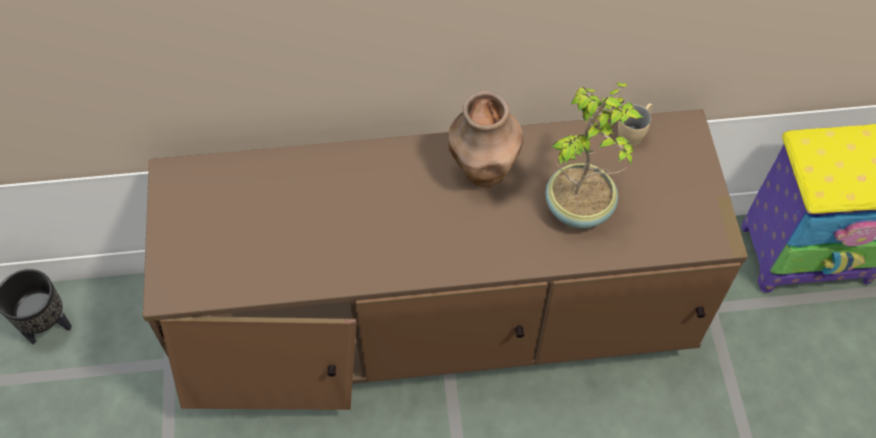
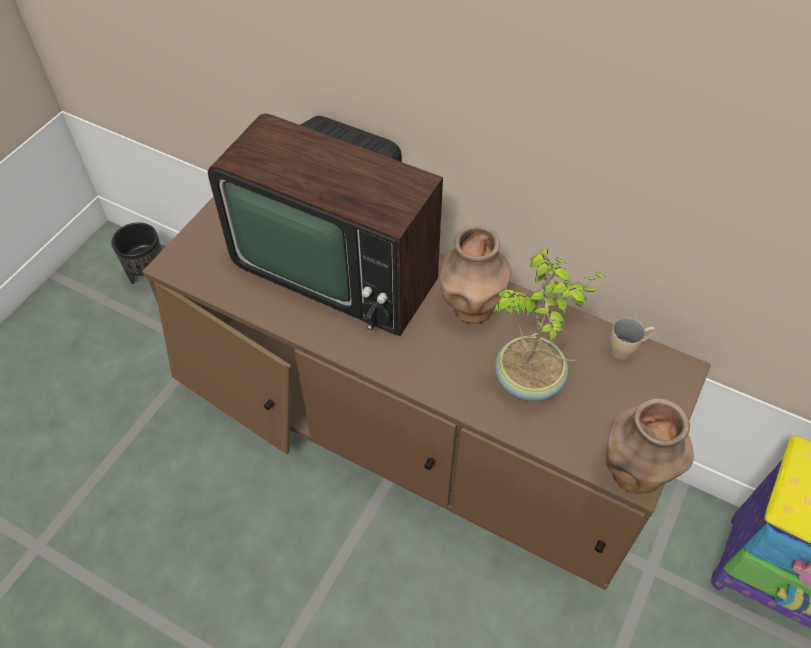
camera: 35 degrees right, 5 degrees down
none -> television [208,113,443,336]
none -> brown vase [606,398,694,494]

